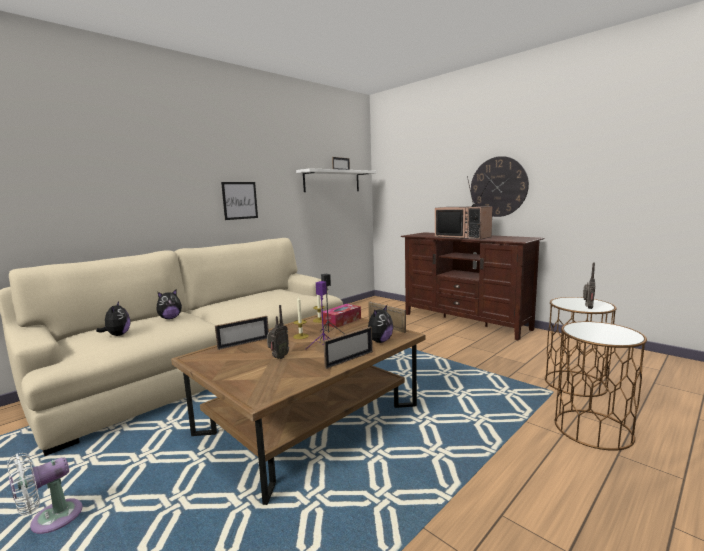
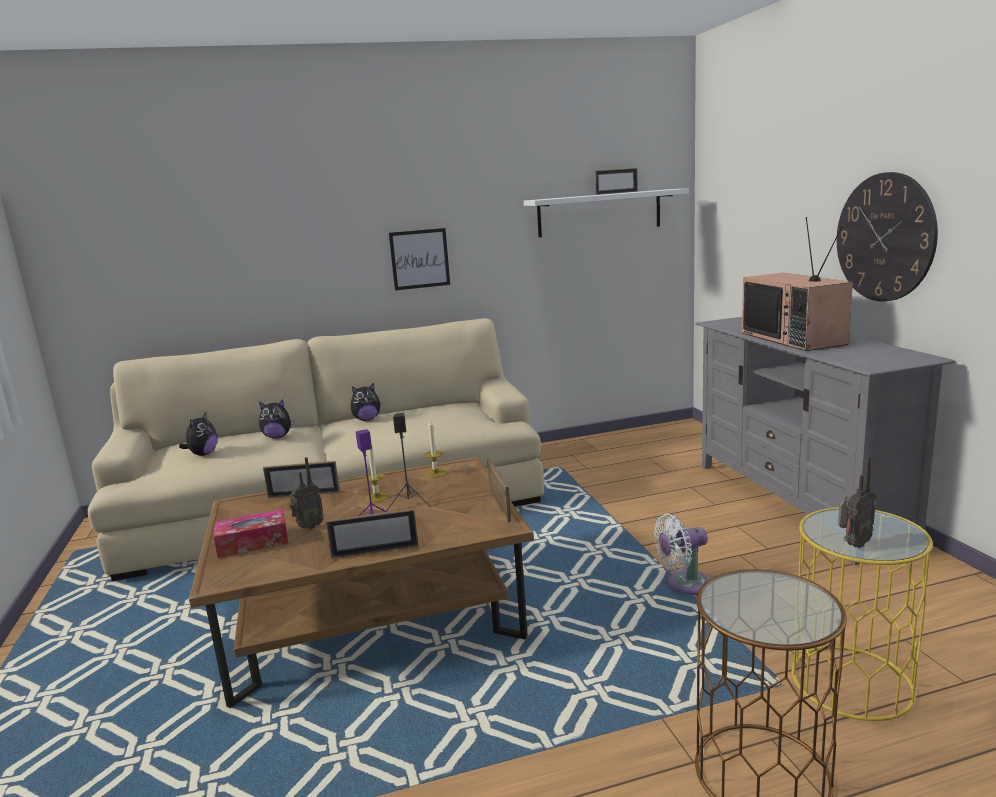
camera: 30 degrees right, 5 degrees up
white fan [7,453,83,534] -> white fan moved to [654,514,710,595]
tissue box [321,304,361,328] -> tissue box moved to [213,509,288,558]
plush toy [362,305,393,343] -> plush toy moved to [351,383,381,421]
brown tv stand [401,232,545,340] -> grey tv stand [695,317,956,565]
brown side table [545,297,617,397] -> yellow side table [792,507,933,721]

